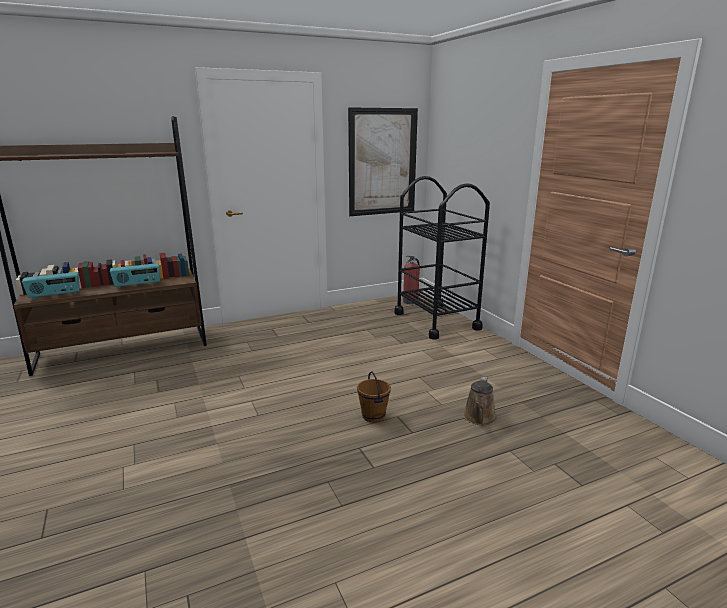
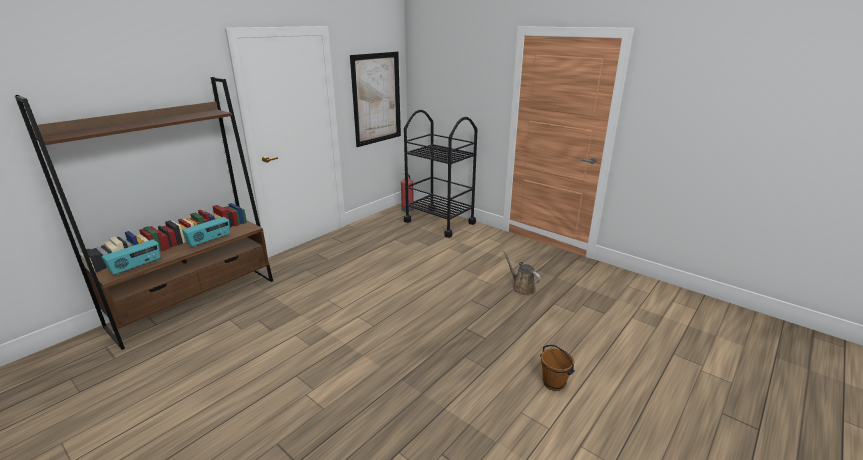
camera: 25 degrees left, 5 degrees up
brown bucket [357,371,391,422] -> brown bucket moved to [540,345,575,391]
brown watering can [463,377,497,425] -> brown watering can turned 150 degrees clockwise [503,251,541,295]

